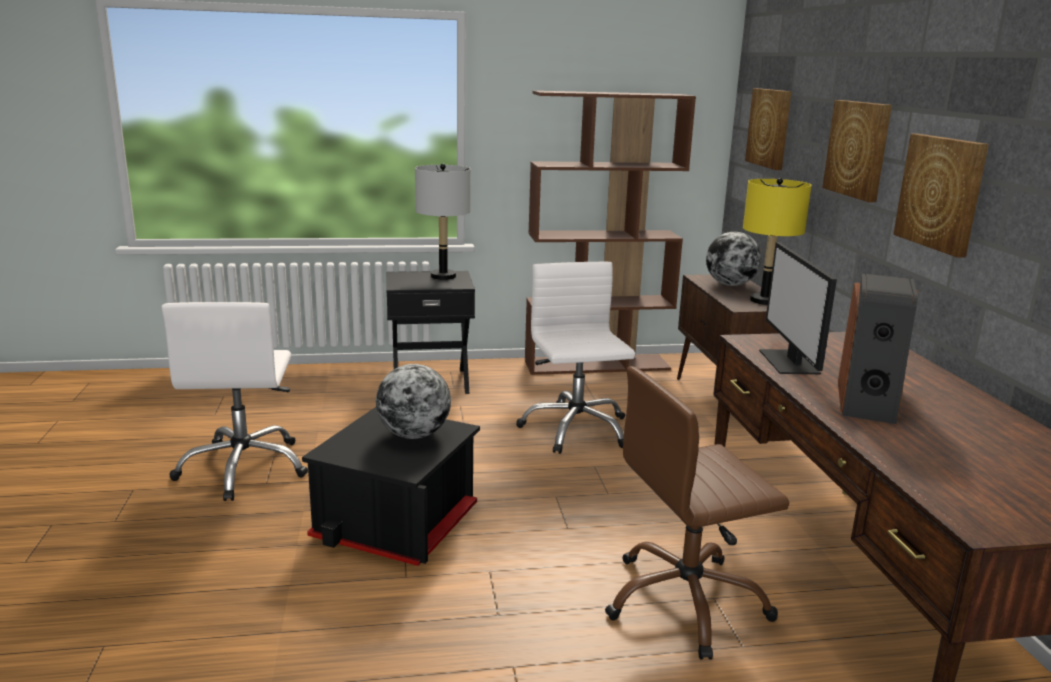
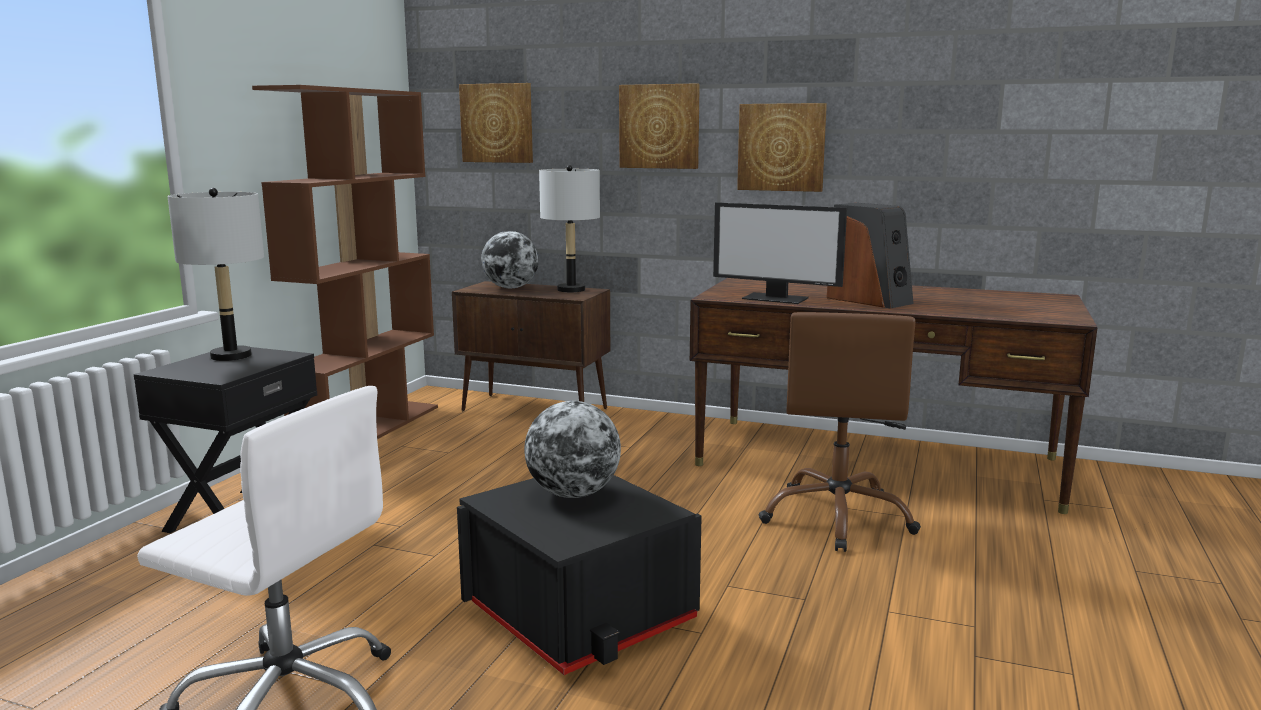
camera: 60 degrees left, 5 degrees down
white office chair [516,262,635,454] -> none
yellow table lamp [743,178,812,305] -> grey table lamp [539,165,600,292]

